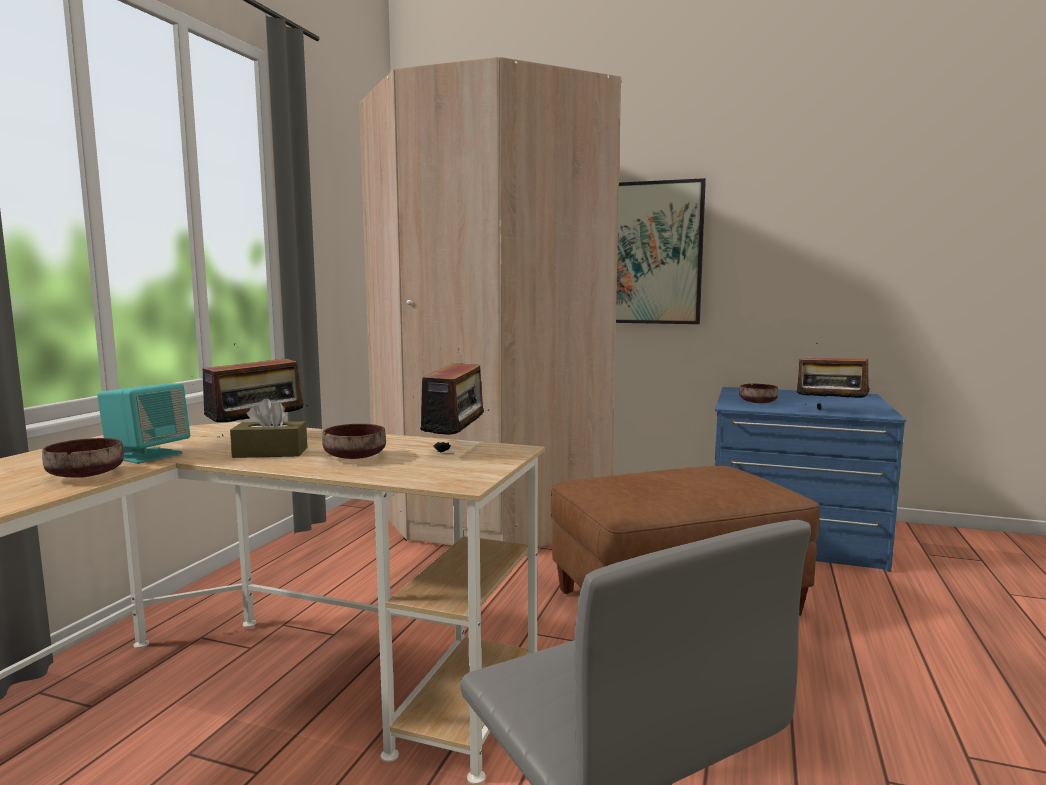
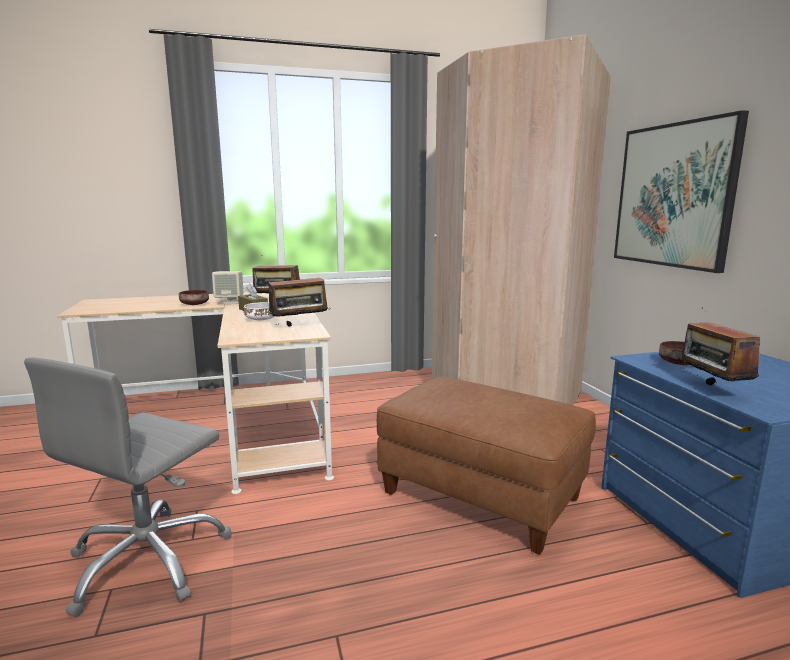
camera: 55 degrees right, 5 degrees up
turquoise speaker [97,383,190,464] -> beige speaker [212,271,243,304]
brown bowl [322,424,386,459] -> white bowl [244,302,275,320]

